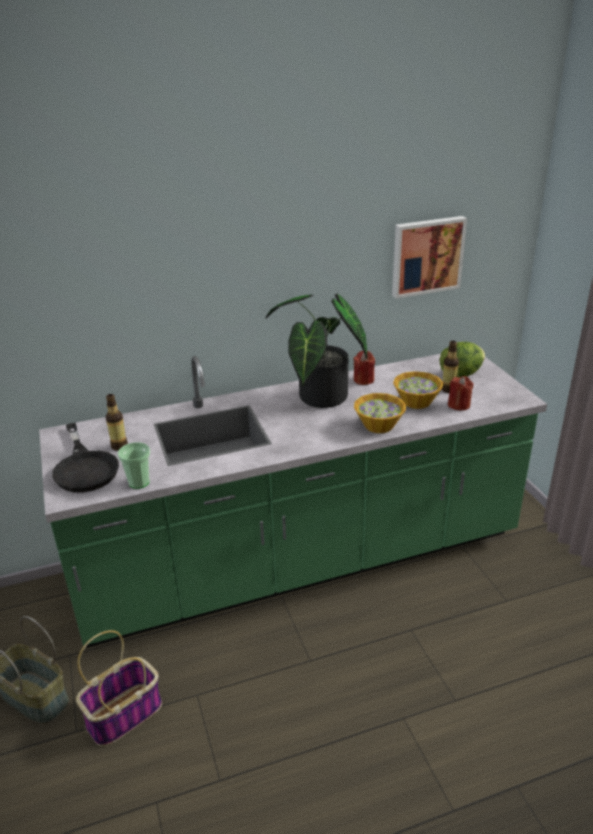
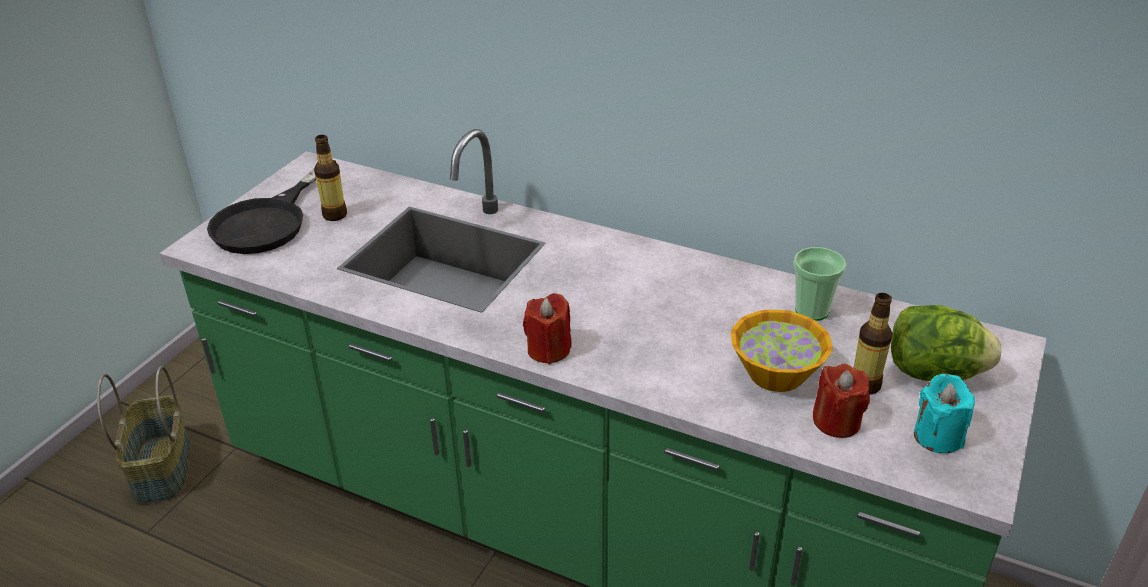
camera: 45 degrees right, 5 degrees up
basket [76,630,162,746] -> none
cup [118,442,150,489] -> cup moved to [793,247,846,321]
potted plant [266,294,367,408] -> none
red candle [353,351,375,385] -> red candle moved to [523,293,572,364]
bowl [354,393,406,433] -> none
picture [392,216,467,299] -> none
none -> turquoise candle [914,374,975,454]

